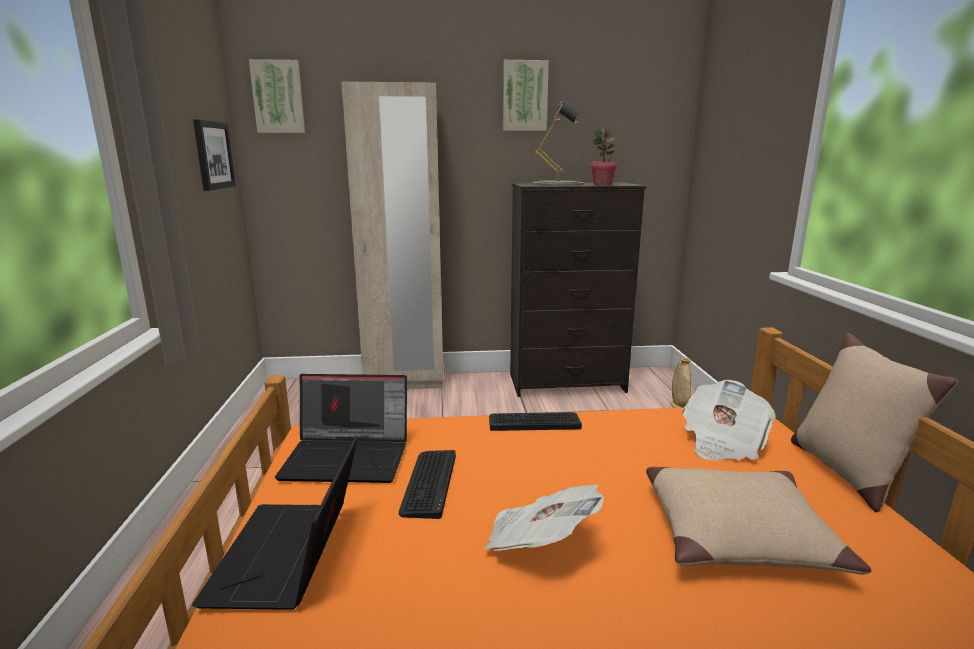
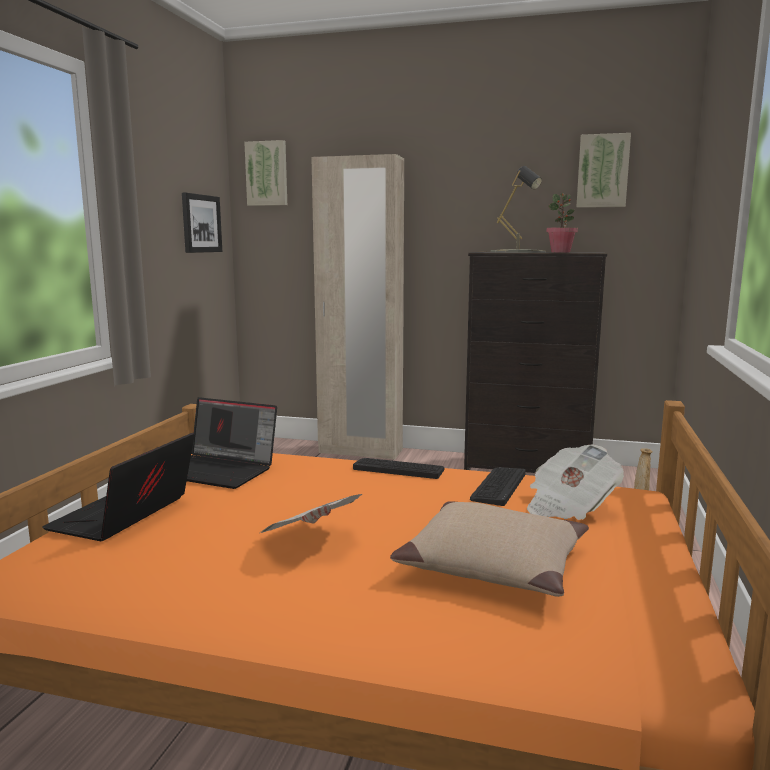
camera: 20 degrees right, 5 degrees down
keyboard [399,450,456,519] -> keyboard moved to [470,467,526,506]
picture [503,60,549,131] -> picture moved to [576,133,631,208]
beige pillow [791,333,958,512] -> none

